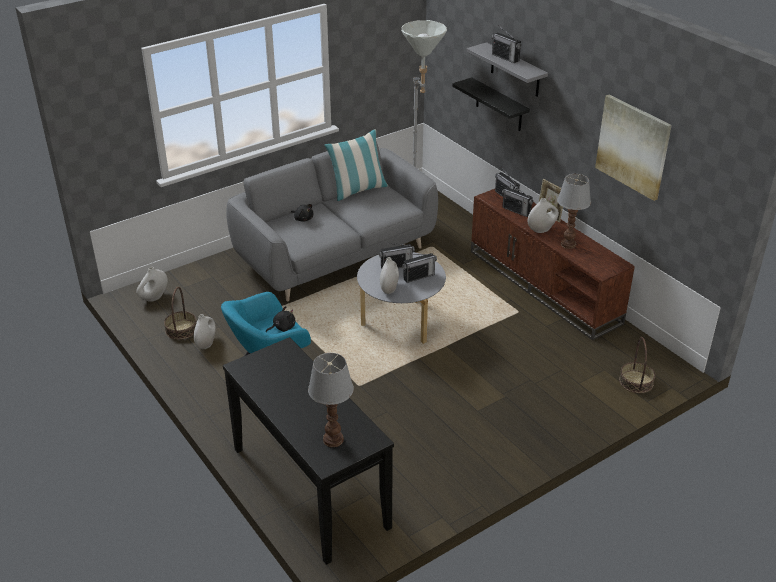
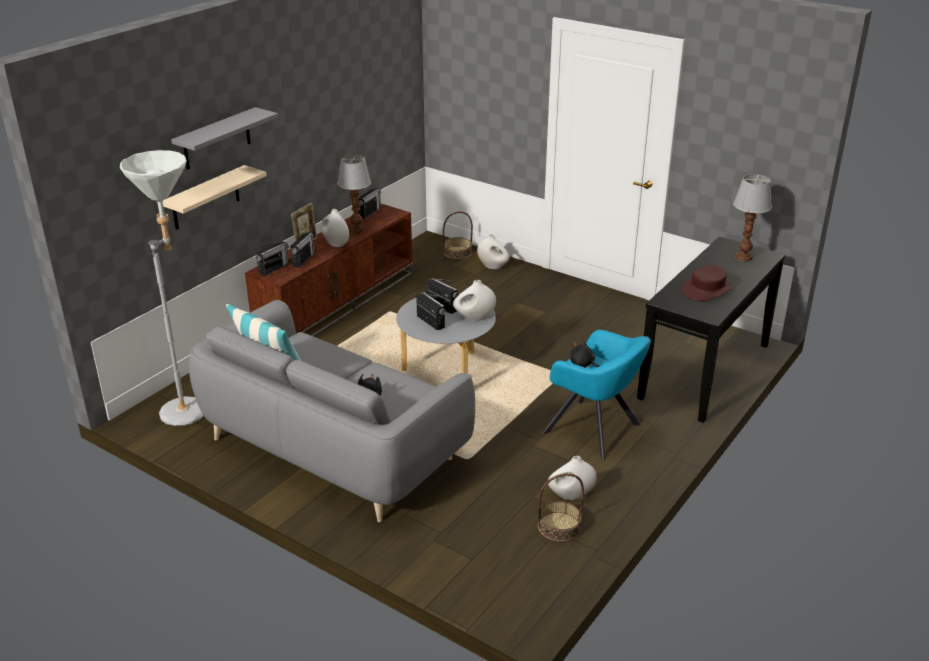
camera: 110 degrees left, 5 degrees down
white vase [136,267,168,302] -> white vase moved to [477,234,509,269]
black shelf [452,77,530,131] -> beige shelf [163,165,267,230]
radio [492,25,521,63] -> radio moved to [358,188,381,219]
picture [595,95,672,201] -> none
none -> brown hat [682,265,733,301]

